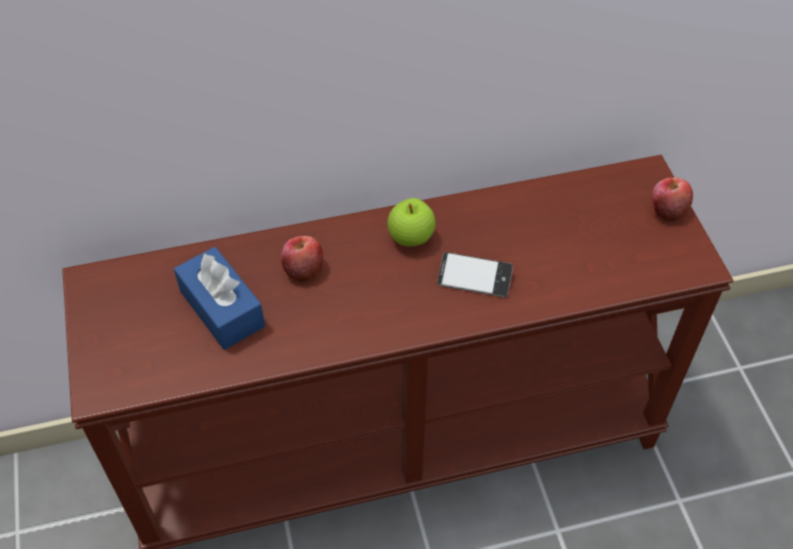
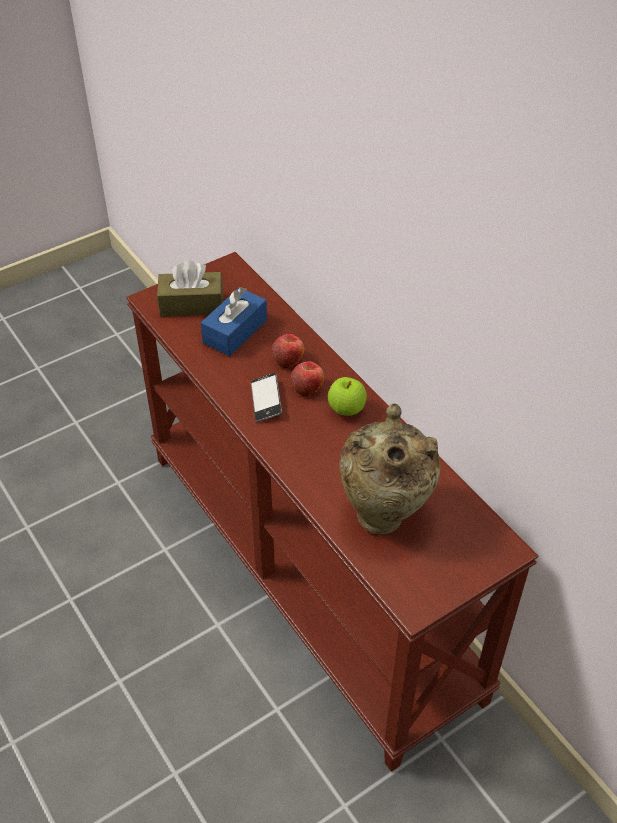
camera: 70 degrees right, 5 degrees down
phone [437,252,513,297] -> phone moved to [251,373,282,422]
apple [652,178,693,222] -> apple moved to [290,361,324,396]
none -> brown tissue box [157,261,223,316]
none -> beige vase [340,403,441,534]

